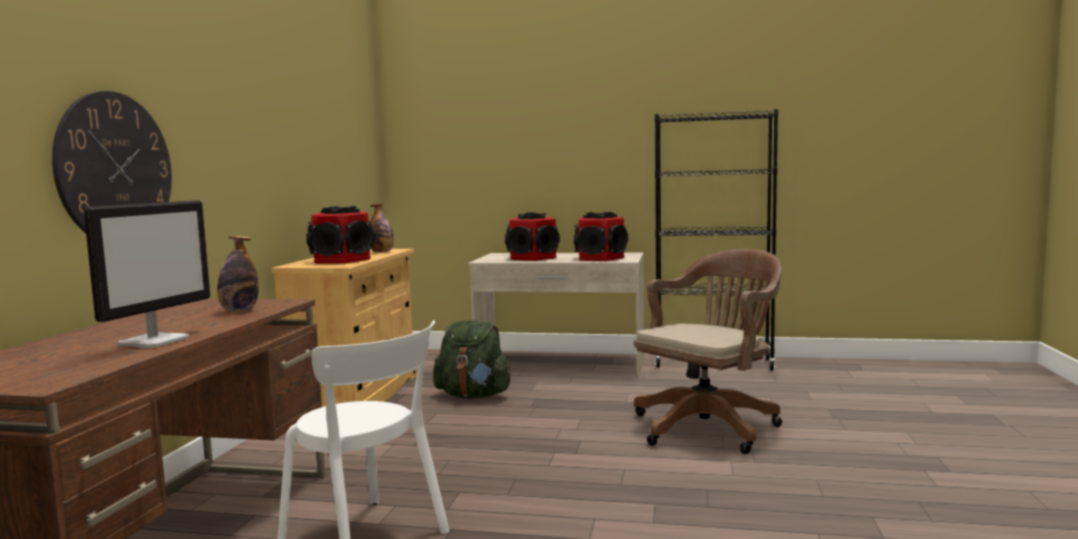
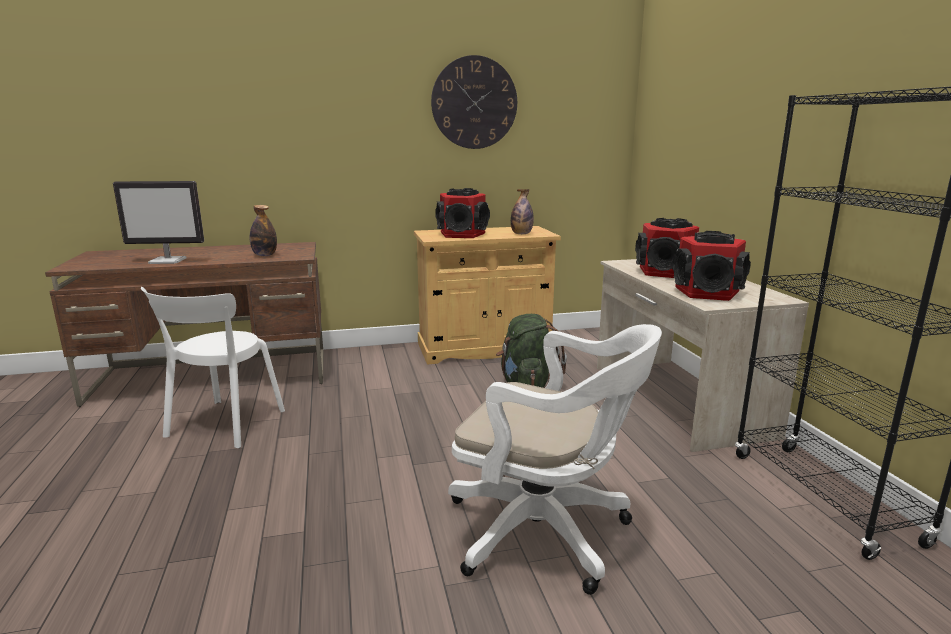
camera: 65 degrees right, 10 degrees up
wall clock [52,91,172,233] -> wall clock moved to [431,55,517,149]
brown office chair [634,249,782,454] -> white office chair [448,324,662,595]

